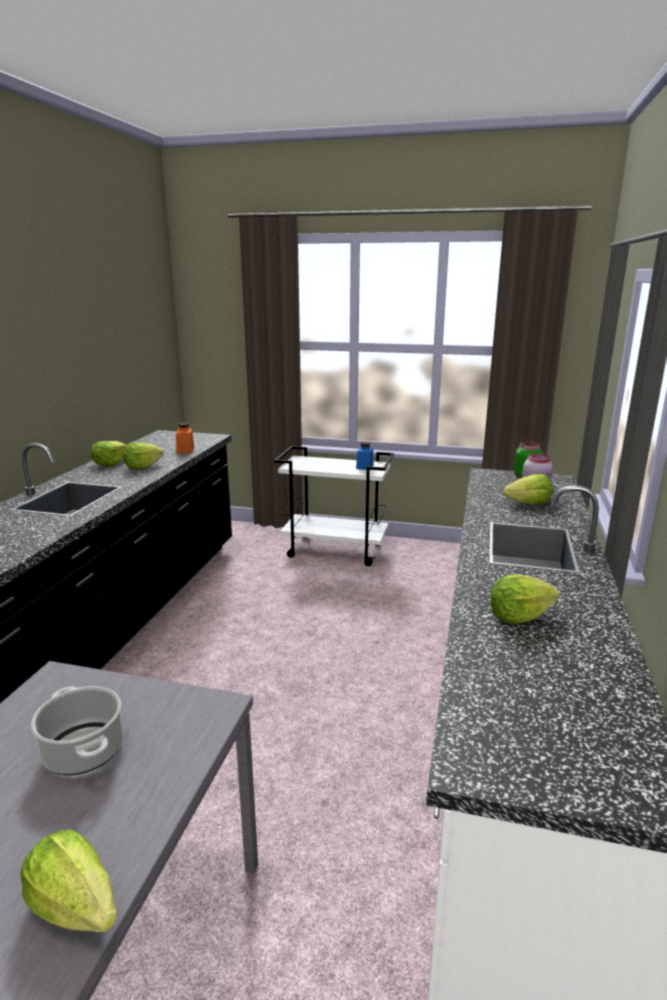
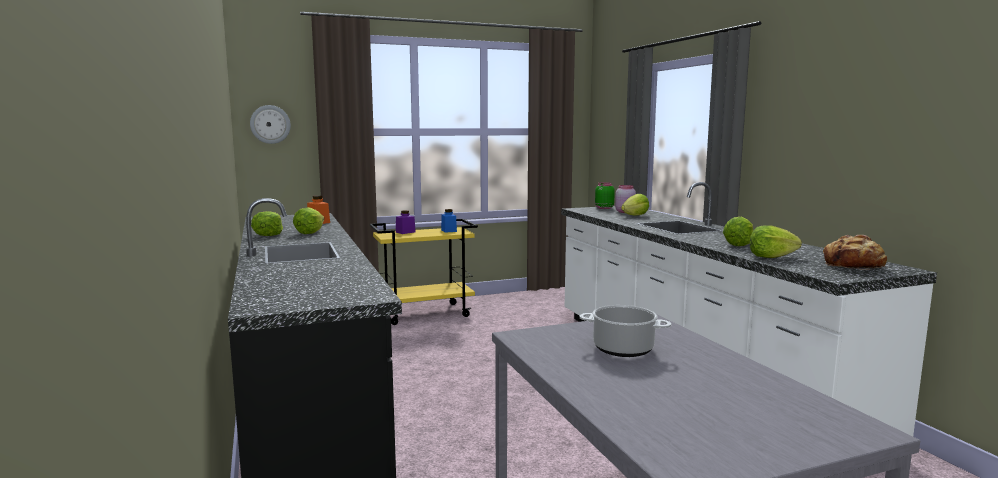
camera: 35 degrees left, 10 degrees down
lettuce [20,830,117,932] -> lettuce moved to [750,226,802,258]
white cart [274,446,394,566] -> yellow cart [370,219,478,325]
none -> wall clock [250,105,291,144]
none -> purple jar [396,210,416,234]
none -> bread [823,235,887,270]

